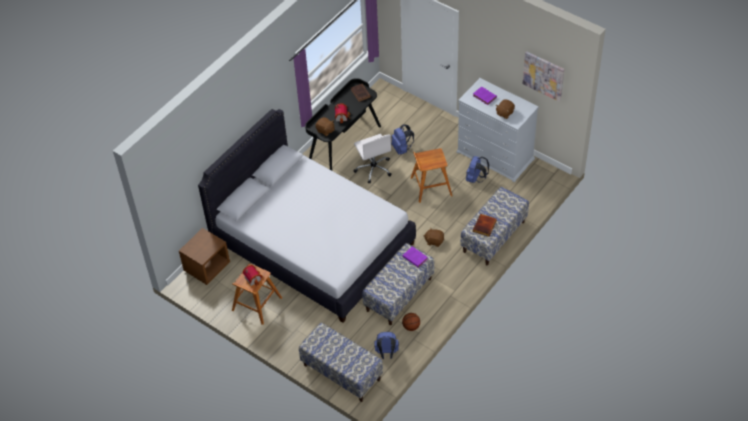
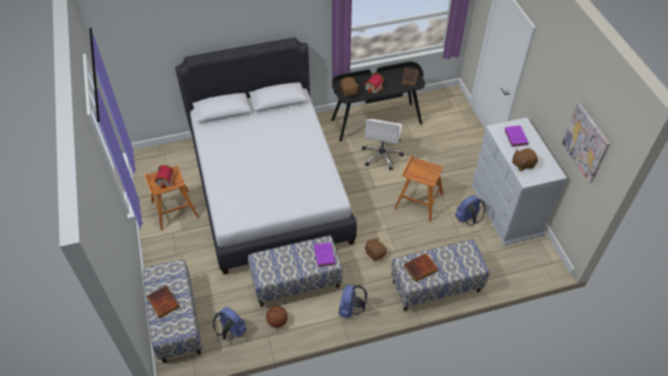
camera: 35 degrees right, 0 degrees up
brown nightstand [179,228,230,285] -> none
blue backpack [391,124,414,155] -> blue backpack moved to [339,285,367,318]
none -> book [147,285,179,319]

